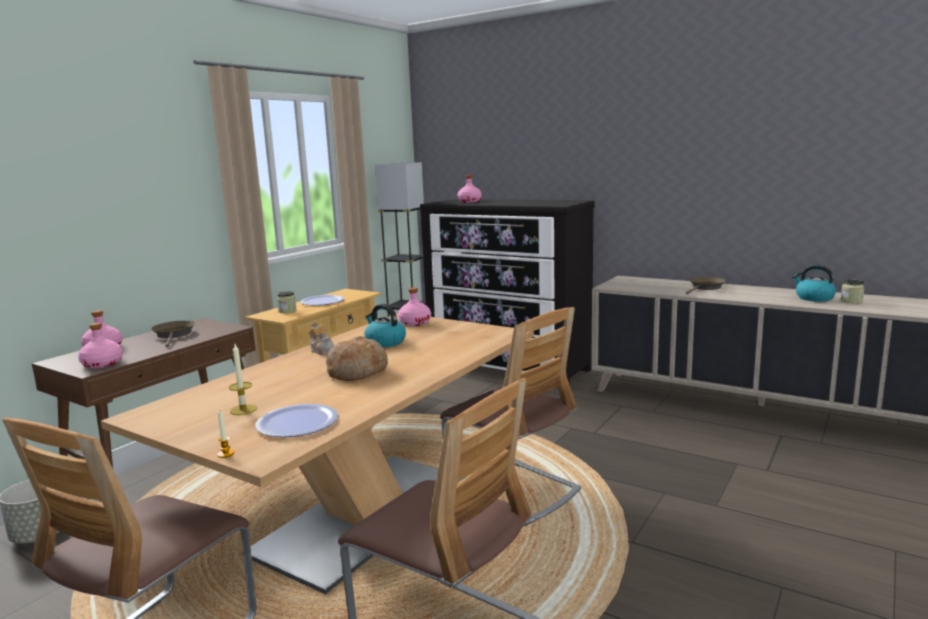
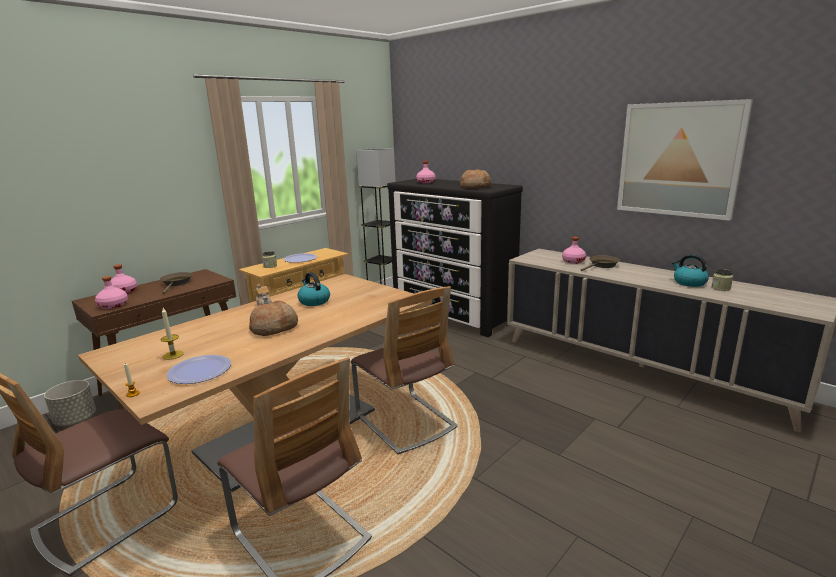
camera: 10 degrees right, 5 degrees up
pink bottle [398,287,431,326] -> pink bottle moved to [562,237,586,264]
none -> bread [460,169,491,189]
none -> picture [617,99,753,221]

